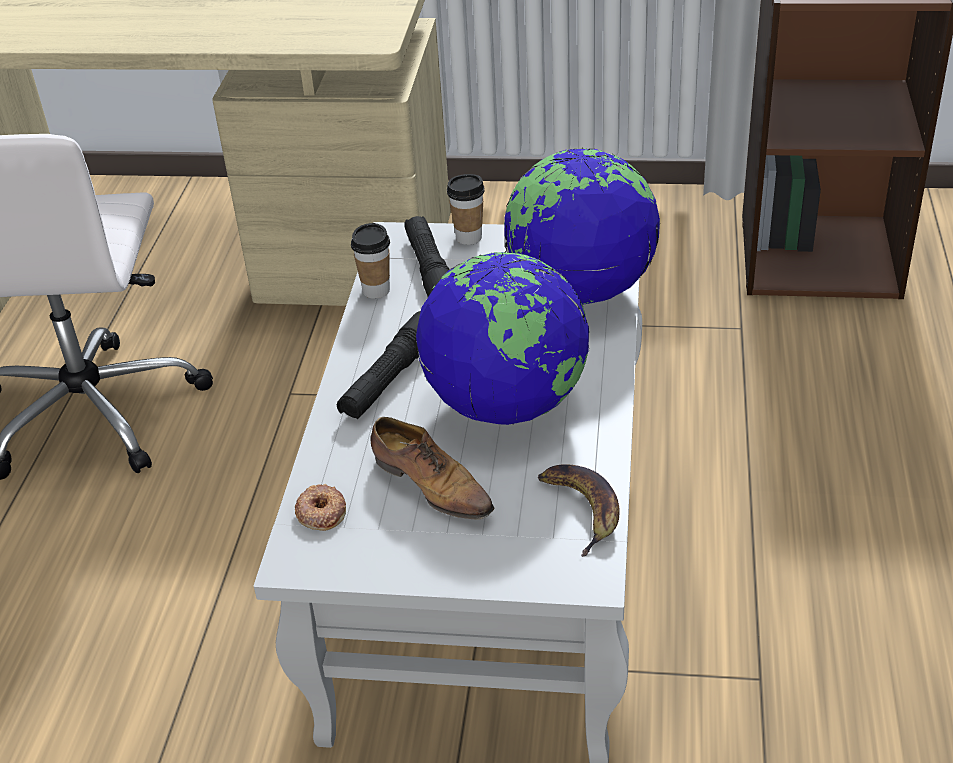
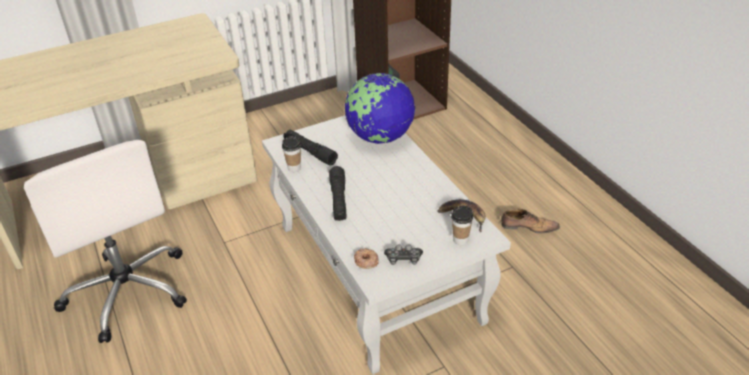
camera: 35 degrees left, 0 degrees up
shoe [371,417,495,520] -> shoe moved to [501,209,560,233]
globe [416,251,589,425] -> none
cup [447,174,485,245] -> cup moved to [451,206,473,245]
none -> game controller [384,244,423,265]

